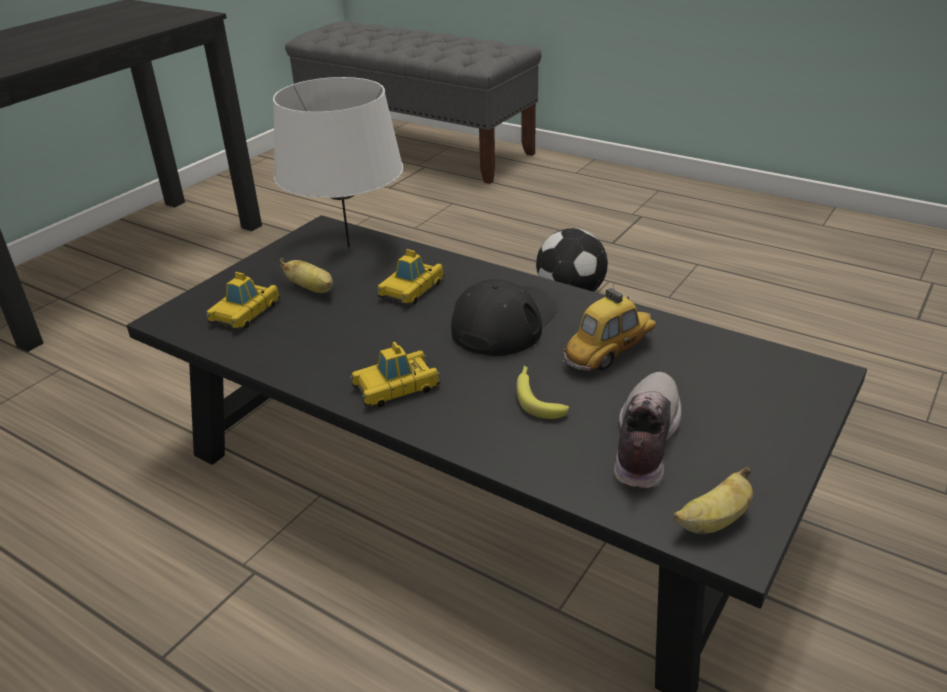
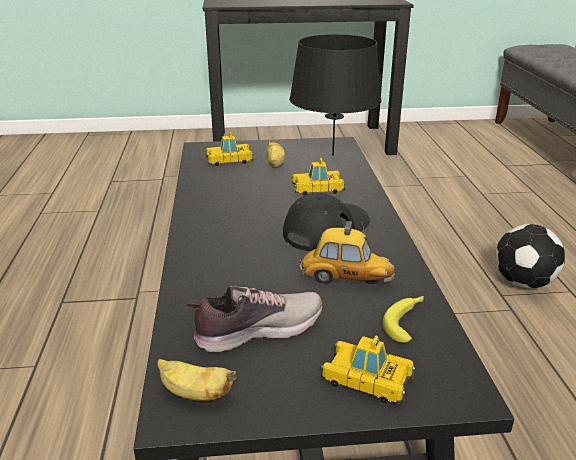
camera: 50 degrees right, 5 degrees down
white table lamp [273,77,403,248] -> black table lamp [289,34,382,156]
toy car [350,342,440,407] -> toy car moved to [321,335,415,404]
black cap [451,279,558,356] -> black cap turned 45 degrees counterclockwise [283,193,370,251]
banana [516,366,569,419] -> banana moved to [382,296,424,343]

